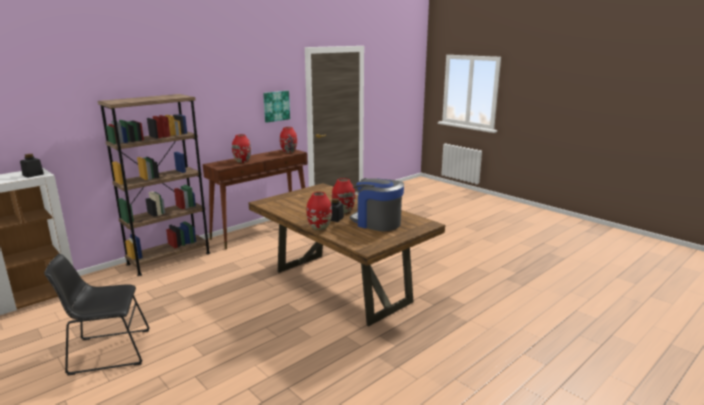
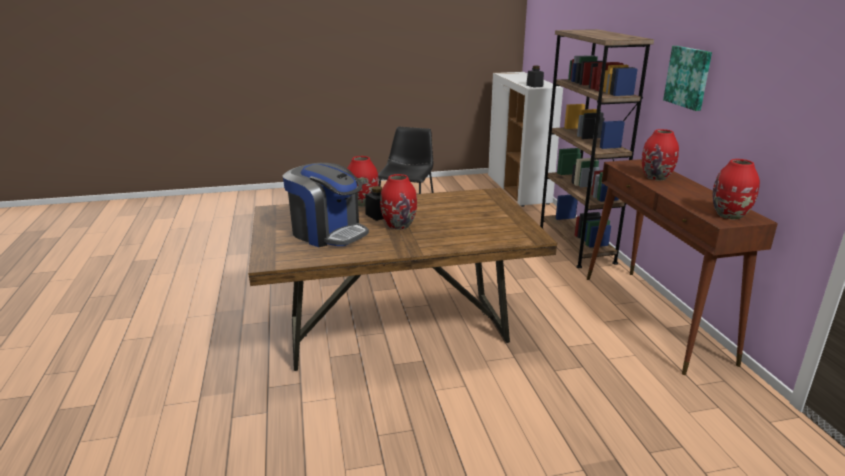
camera: 120 degrees right, 5 degrees up
picture [263,91,290,122] -> picture moved to [663,46,712,111]
coffee machine [350,178,404,231] -> coffee machine turned 60 degrees clockwise [283,163,369,247]

